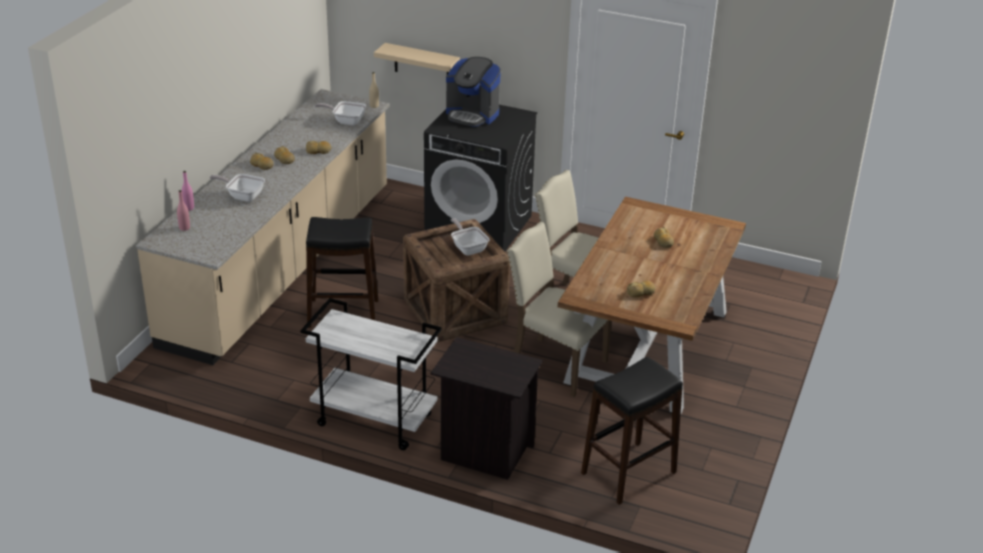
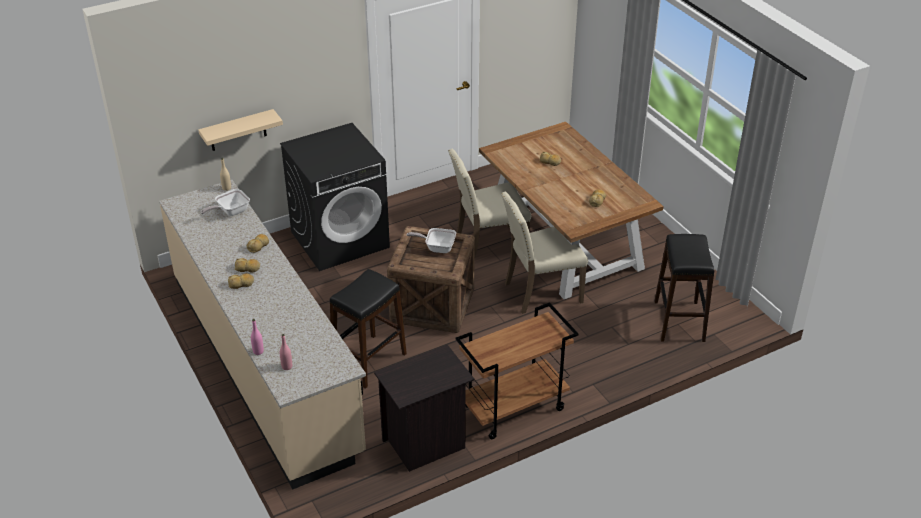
camera: 50 degrees left, 5 degrees up
frying pan [210,174,265,202] -> none
white cart [300,298,442,450] -> brown cart [456,302,579,439]
black nightstand [430,337,543,480] -> black nightstand moved to [374,345,475,472]
coffee machine [446,57,501,127] -> none

